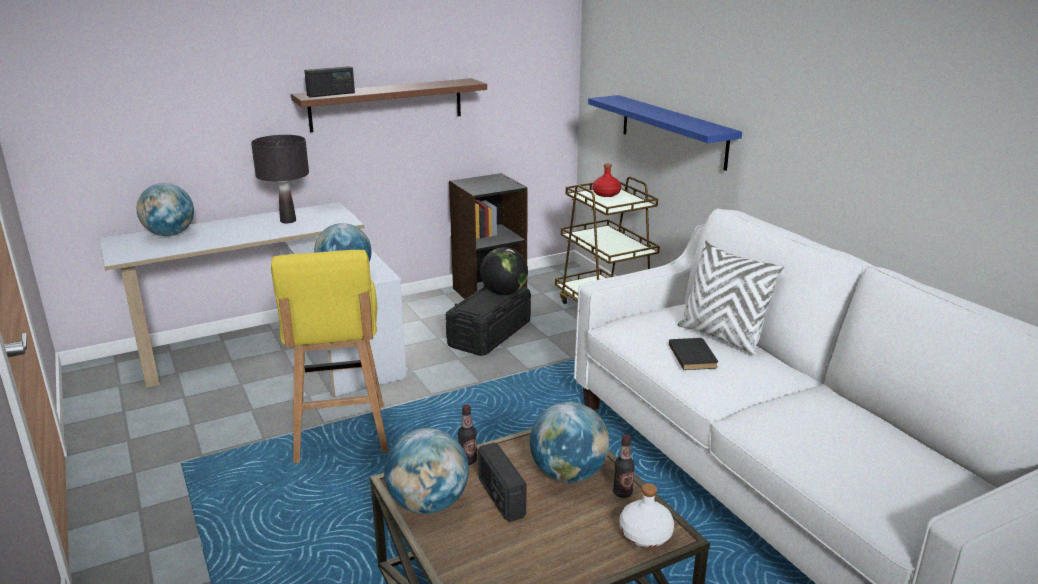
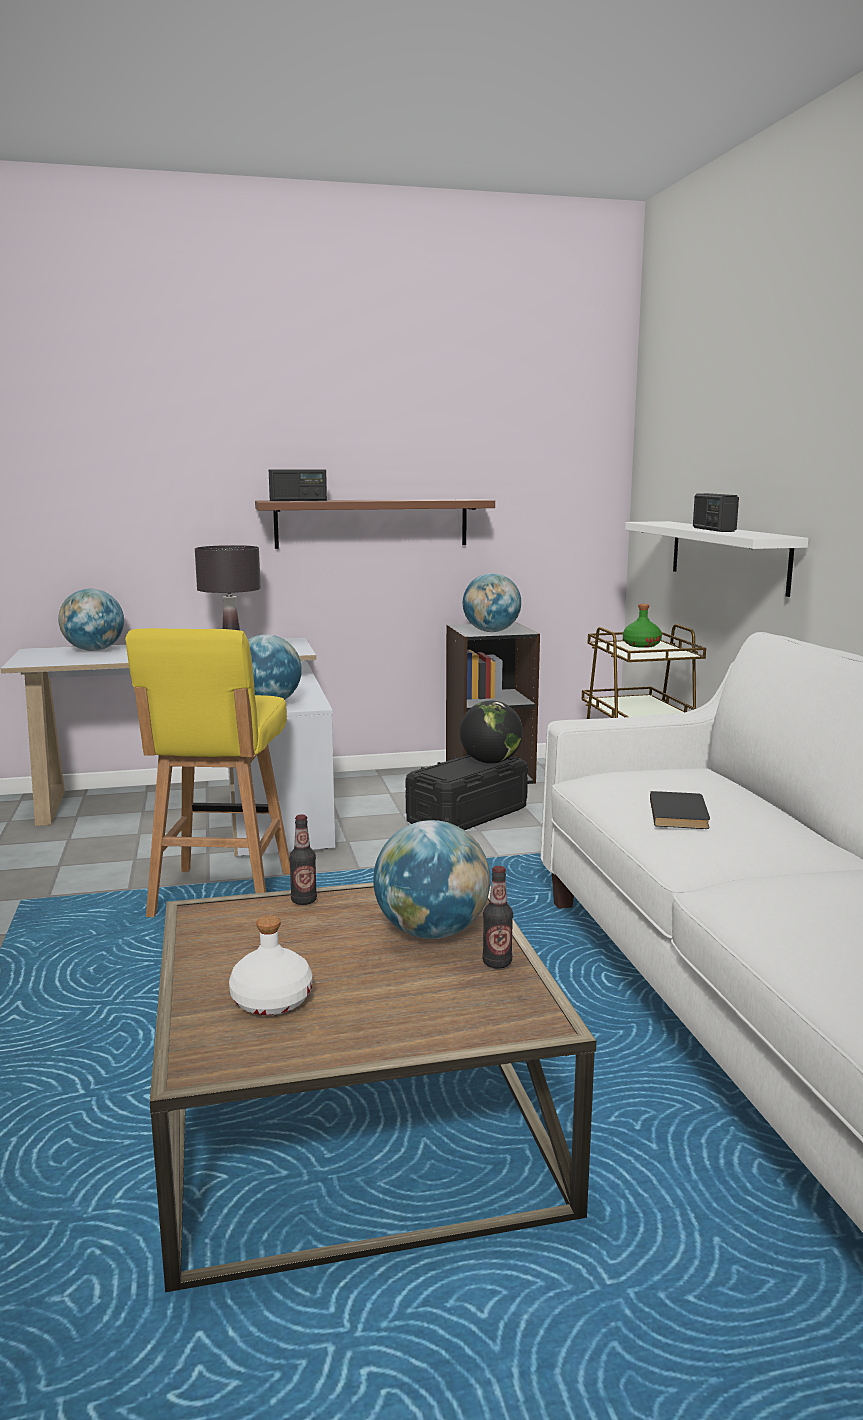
camera: 15 degrees right, 10 degrees down
globe [384,428,469,514] -> globe moved to [463,573,521,632]
radio [478,443,526,522] -> radio moved to [693,493,739,532]
blue shelf [588,95,742,171] -> white shelf [625,521,809,597]
red bottle [593,163,621,197] -> green bottle [623,604,662,648]
white bottle [620,483,674,547] -> white bottle moved to [229,916,312,1015]
white pillow [678,240,784,355] -> none

